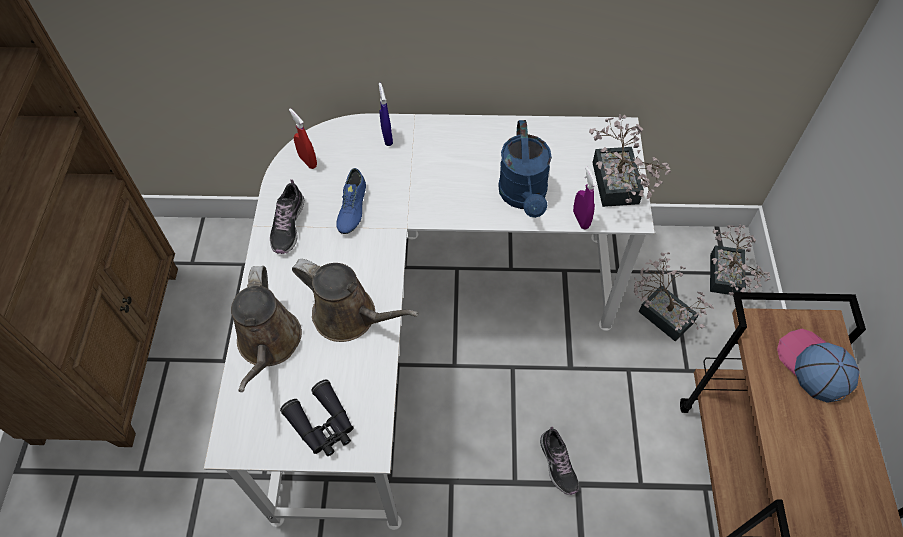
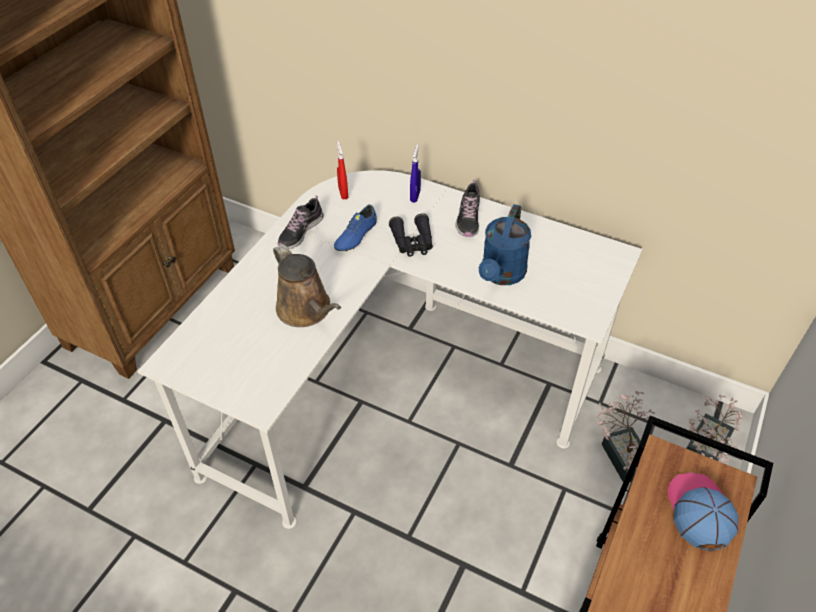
camera: 25 degrees right, 10 degrees down
brown watering can [231,266,302,392] -> none
black binoculars [280,380,354,456] -> black binoculars moved to [389,213,433,257]
shoe [540,426,579,495] -> shoe moved to [456,180,480,237]
purple spray bottle [573,167,597,229] -> none
potted plant [589,114,672,207] -> none

